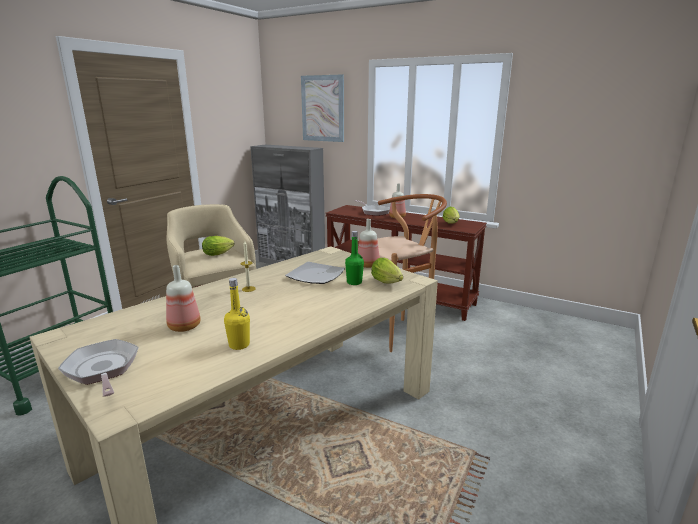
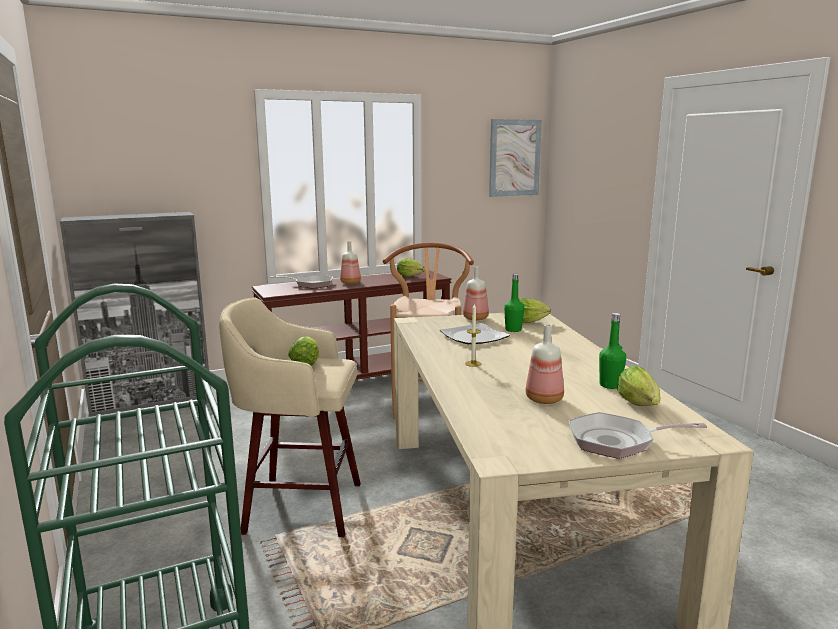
camera: 55 degrees left, 5 degrees down
yellow bottle [224,278,250,350] -> green bottle [599,313,626,389]
picture [301,74,344,142] -> picture moved to [489,119,542,197]
none -> lettuce [617,366,660,406]

